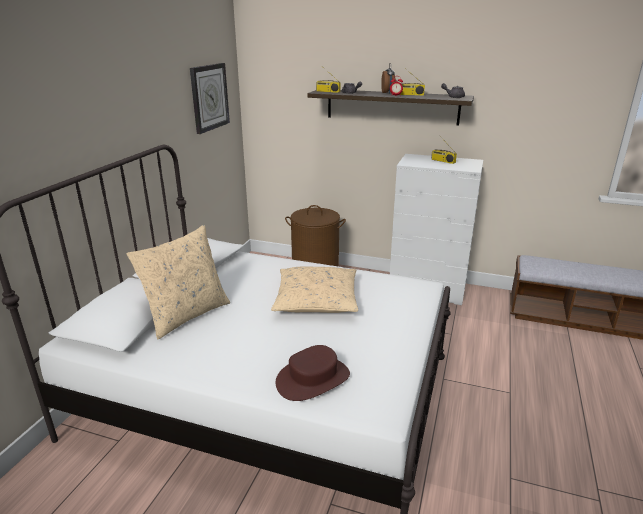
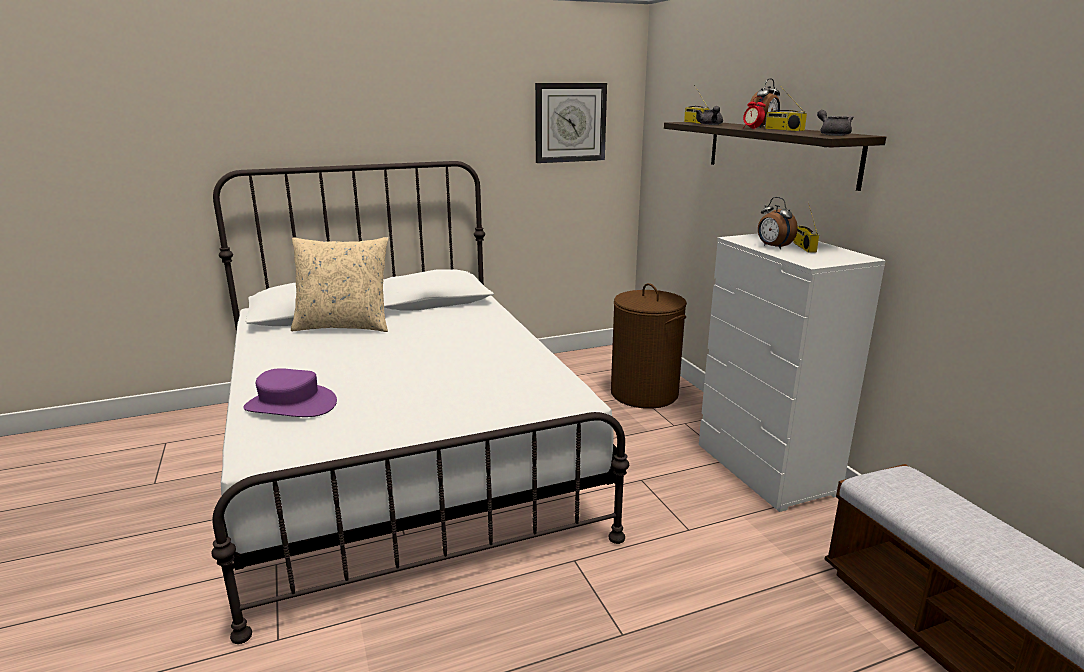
camera: 50 degrees right, 5 degrees down
beige pillow [271,267,358,313] -> none
brown hat [276,345,350,401] -> purple hat [243,368,337,417]
none -> alarm clock [758,197,798,249]

